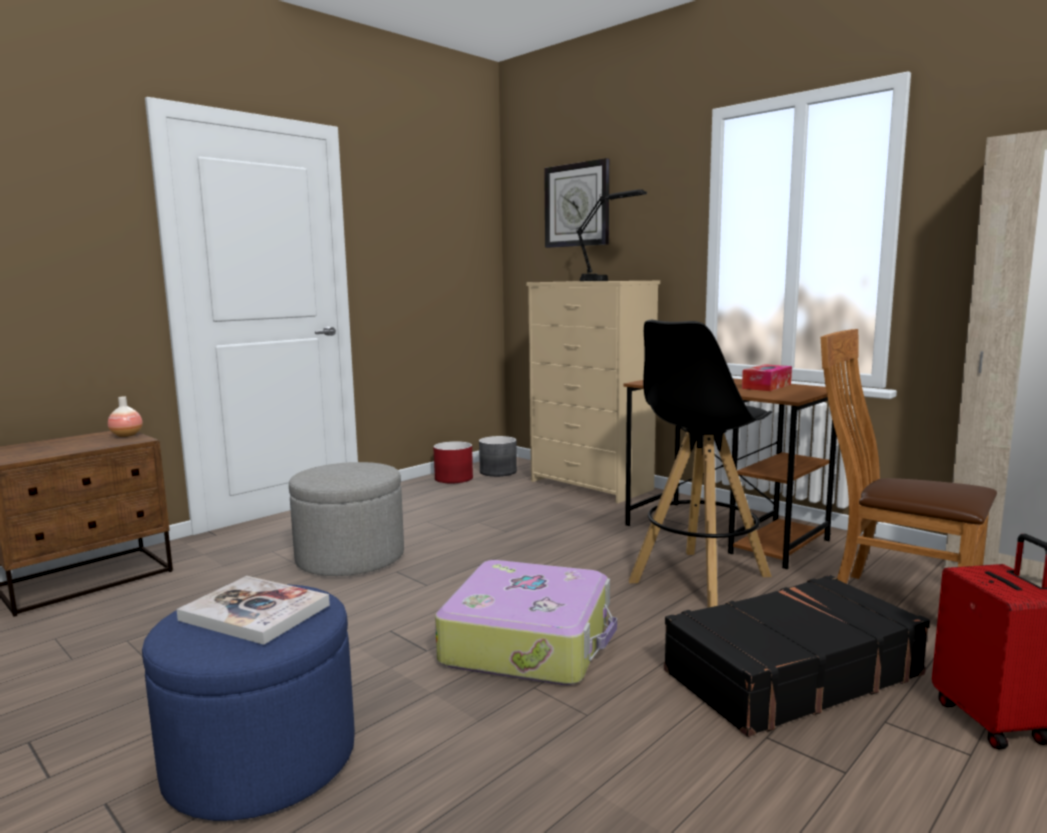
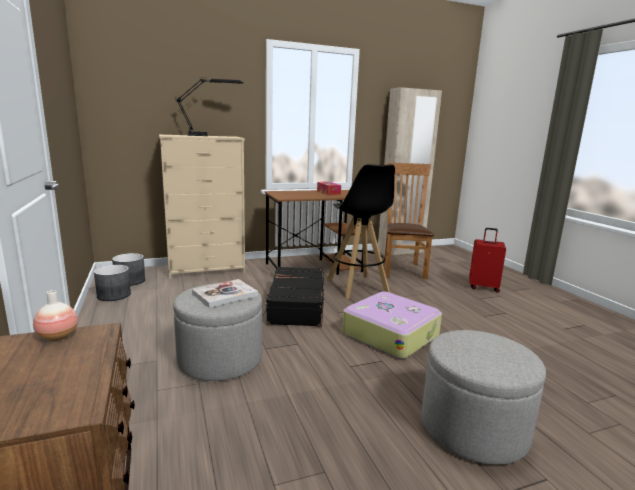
camera: 65 degrees left, 5 degrees up
blue ottoman [142,584,355,821] -> grey ottoman [422,330,546,465]
book [176,576,330,645] -> book moved to [192,279,258,308]
red planter [433,441,473,484] -> grey planter [94,265,131,301]
wall clock [544,158,609,248] -> none
black suitcase [664,575,930,737] -> black suitcase moved to [263,266,324,327]
brown chair [821,329,997,584] -> brown chair turned 120 degrees clockwise [384,162,434,279]

